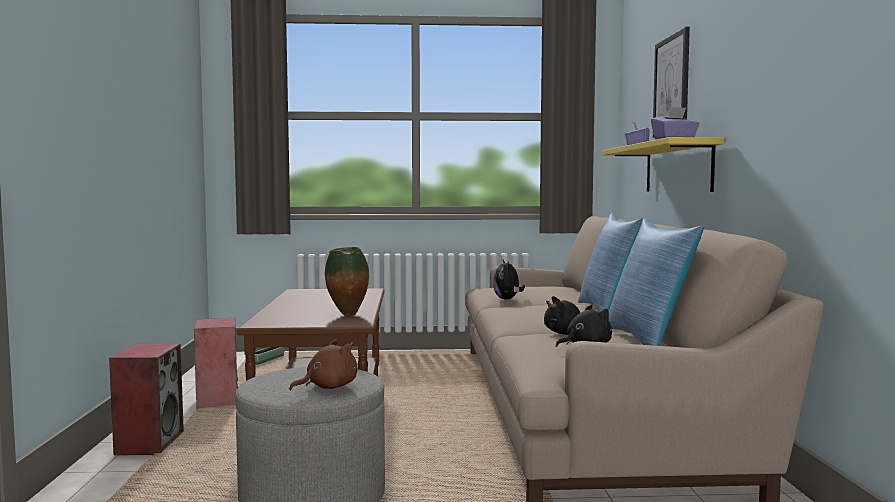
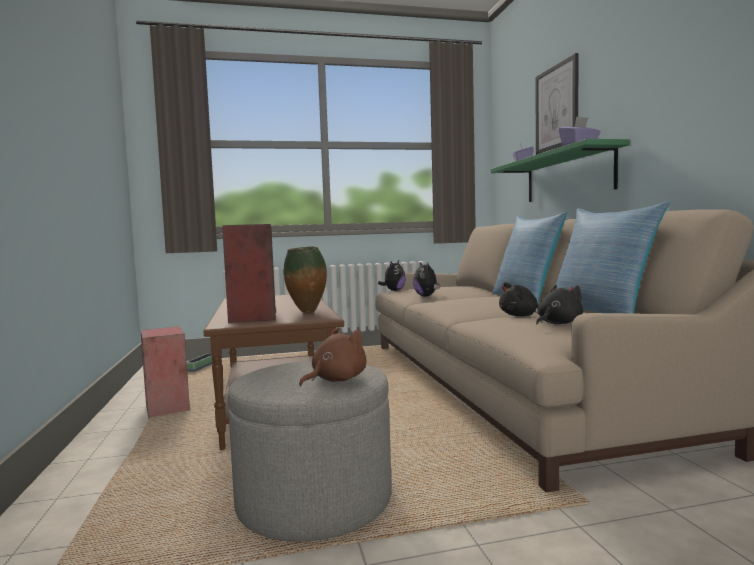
camera: 10 degrees left, 0 degrees up
speaker [109,344,184,455] -> speaker moved to [222,224,276,323]
yellow shelf [602,137,724,192] -> green shelf [491,139,630,202]
none -> plush toy [378,261,406,291]

